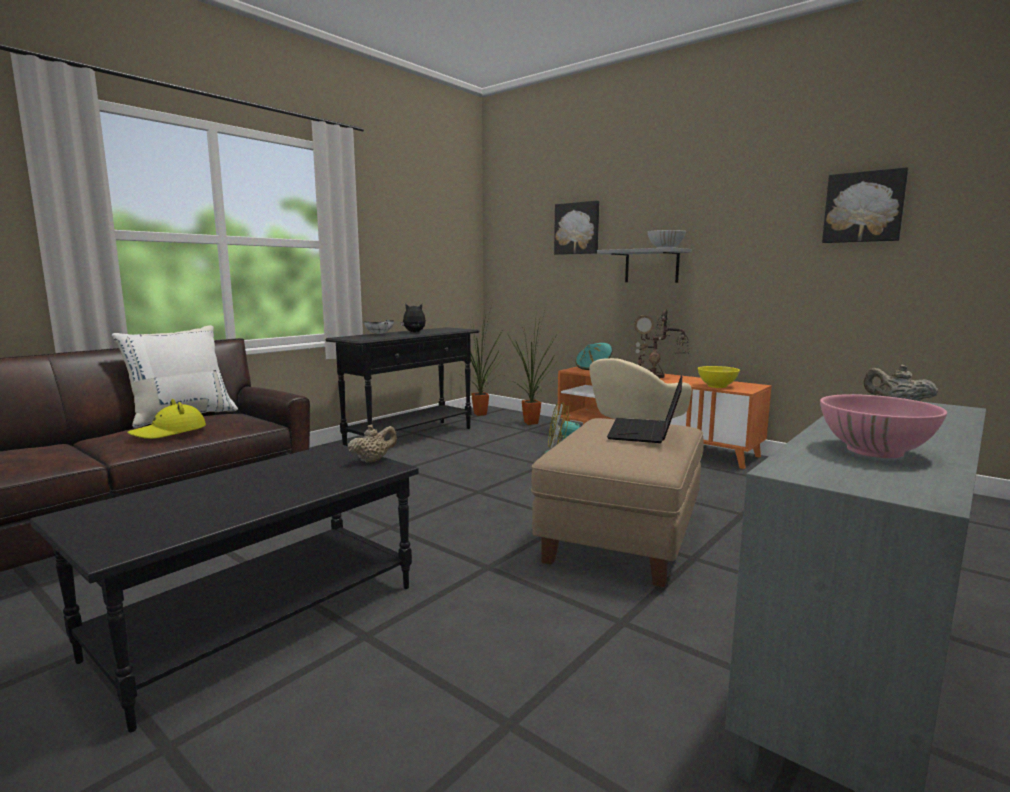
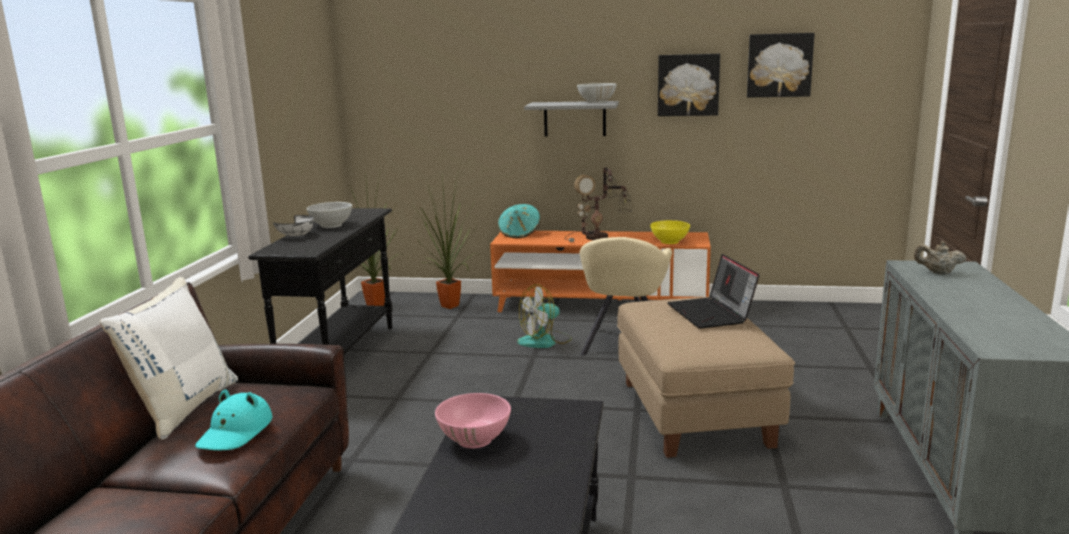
camera: 30 degrees left, 5 degrees up
yellow hat [127,399,206,439] -> turquoise hat [195,390,272,450]
beige teapot [348,424,397,463] -> none
plush toy [400,304,426,332] -> white bowl [307,202,352,228]
picture [554,201,599,255] -> picture moved to [658,54,720,116]
pink bowl [820,394,947,458] -> pink bowl moved to [435,393,511,448]

